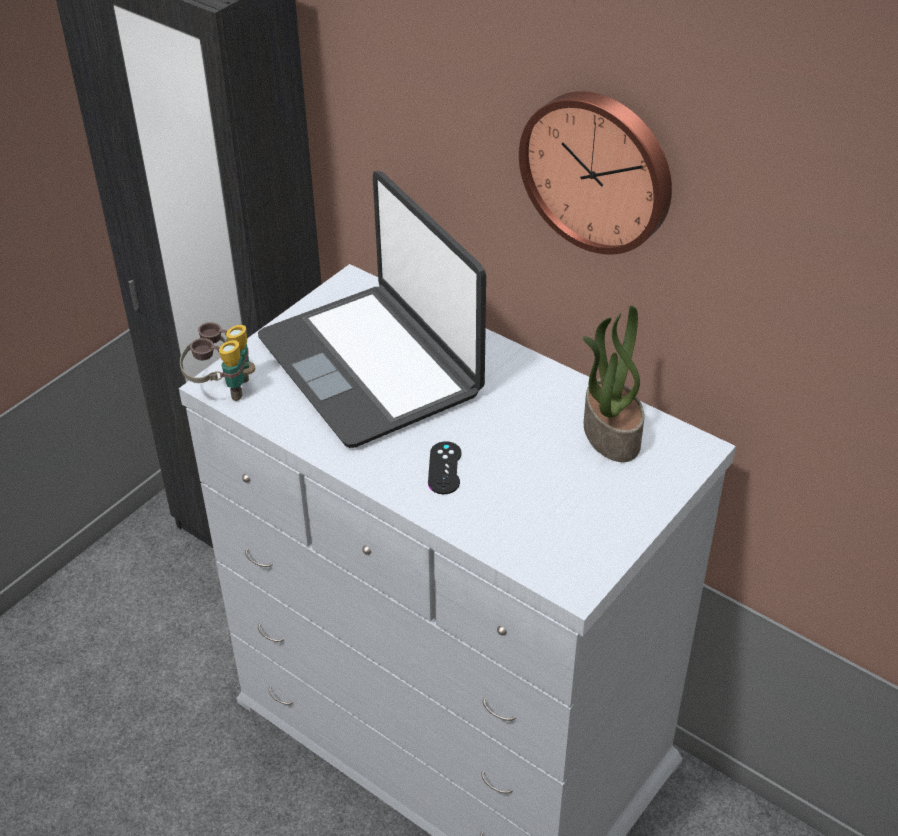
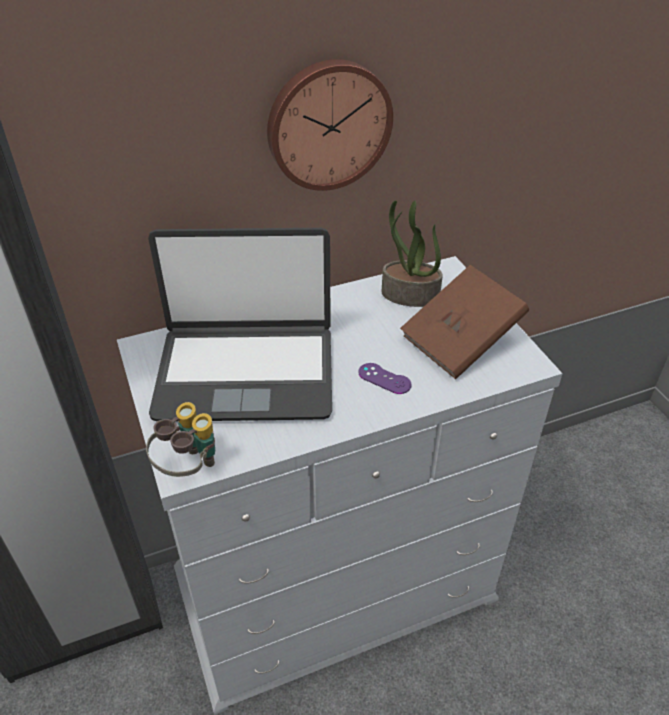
camera: 60 degrees left, 0 degrees up
black game controller [428,441,462,494] -> purple game controller [358,363,412,394]
none -> brown book [400,265,529,379]

